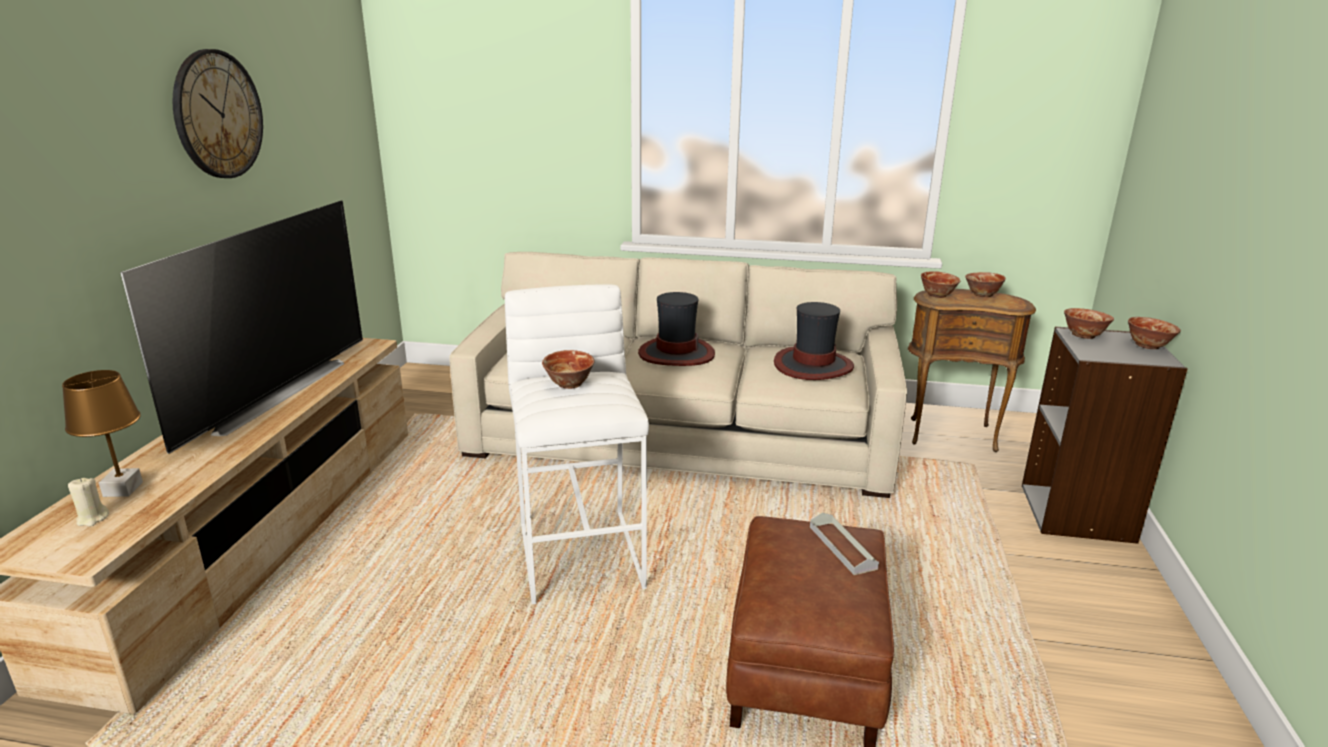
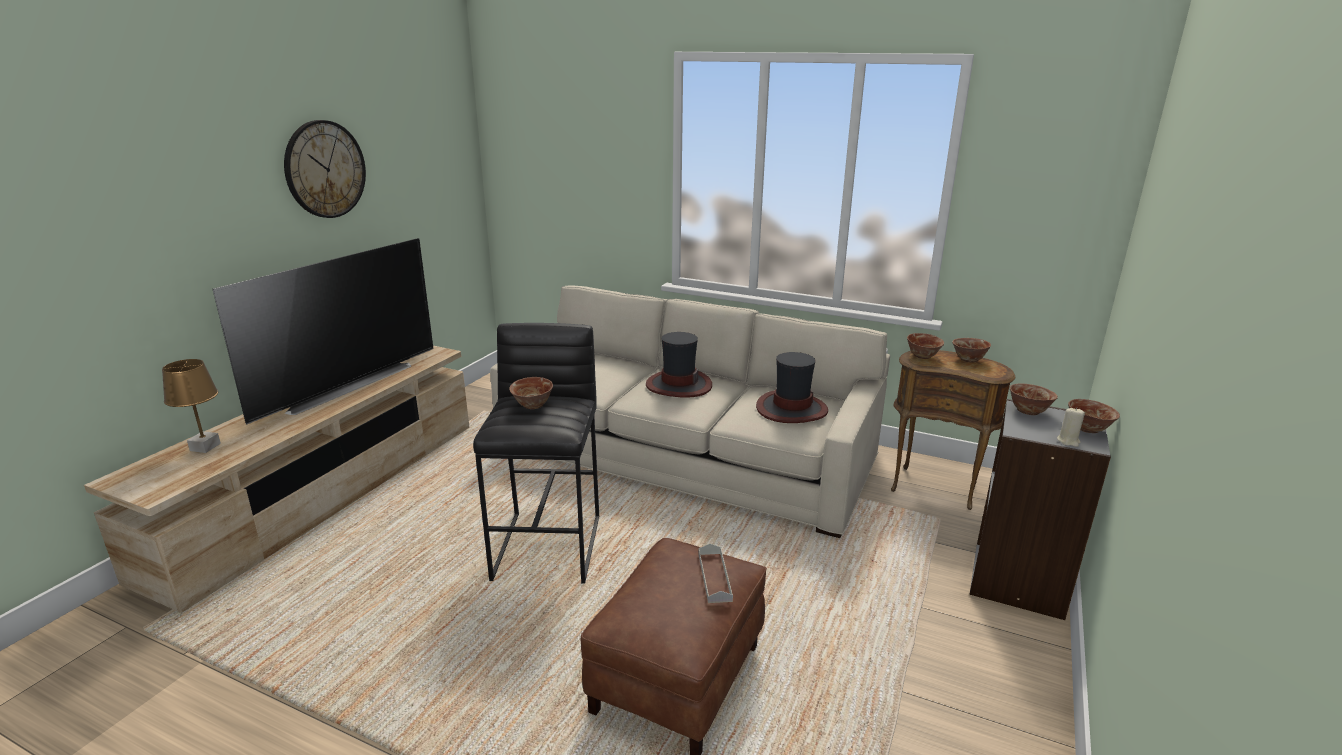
camera: 15 degrees right, 0 degrees up
beige candle [68,478,109,526] -> beige candle moved to [1057,407,1085,447]
white stool [505,284,649,604] -> black stool [473,323,599,584]

